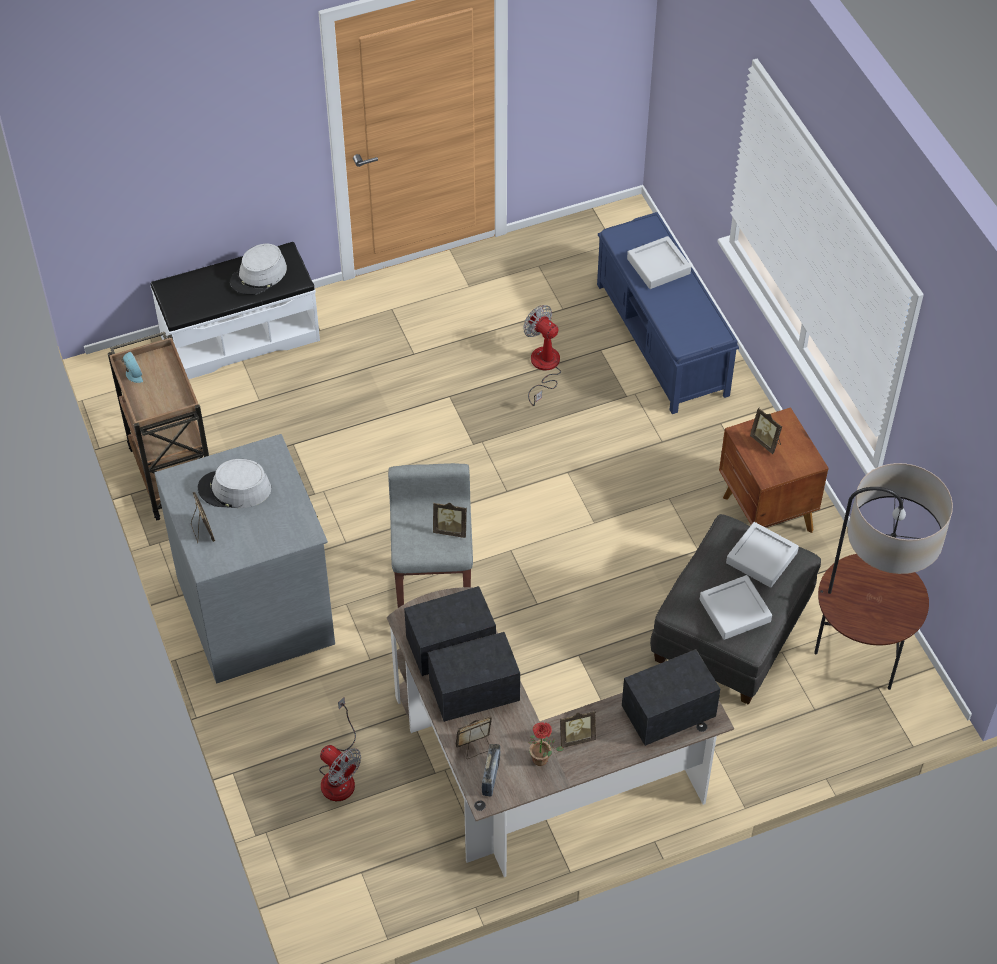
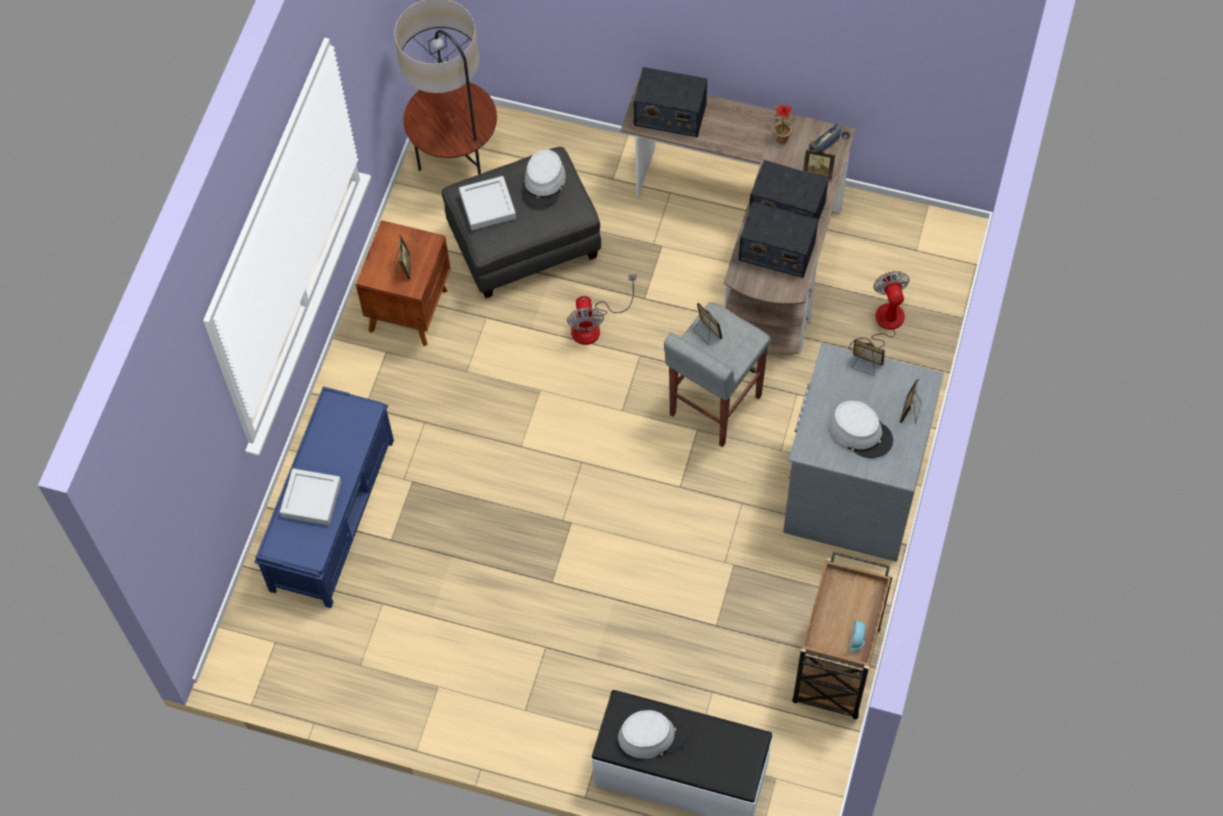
camera: 140 degrees left, 10 degrees up
fan [523,305,561,406] -> fan moved to [567,274,636,345]
picture frame [560,711,596,748] -> picture frame moved to [852,339,885,376]
grey tray [700,575,772,640] -> grey hat [521,150,566,208]

